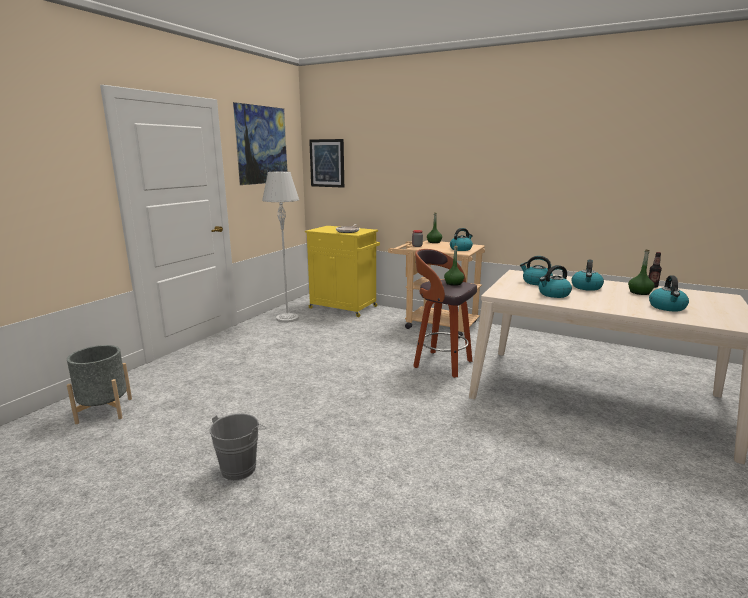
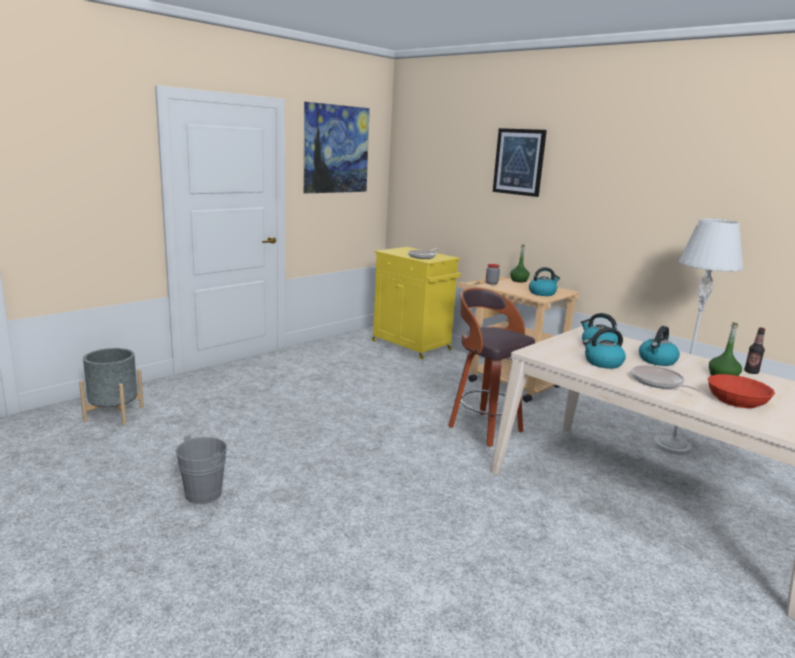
camera: 15 degrees right, 0 degrees up
grey floor lamp [262,171,299,323] -> grey floor lamp moved to [653,219,743,455]
picture [309,139,344,188] -> picture moved to [493,128,547,197]
green bottle [444,246,464,286] -> none
kettle [649,275,689,311] -> red bowl [708,374,775,408]
none -> frying pan [631,365,703,392]

